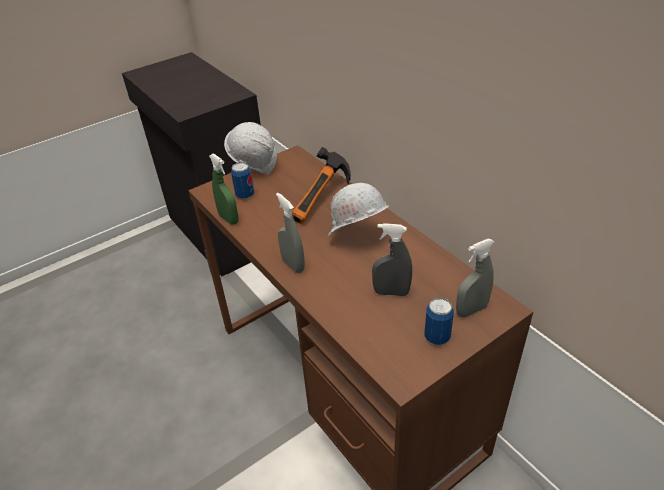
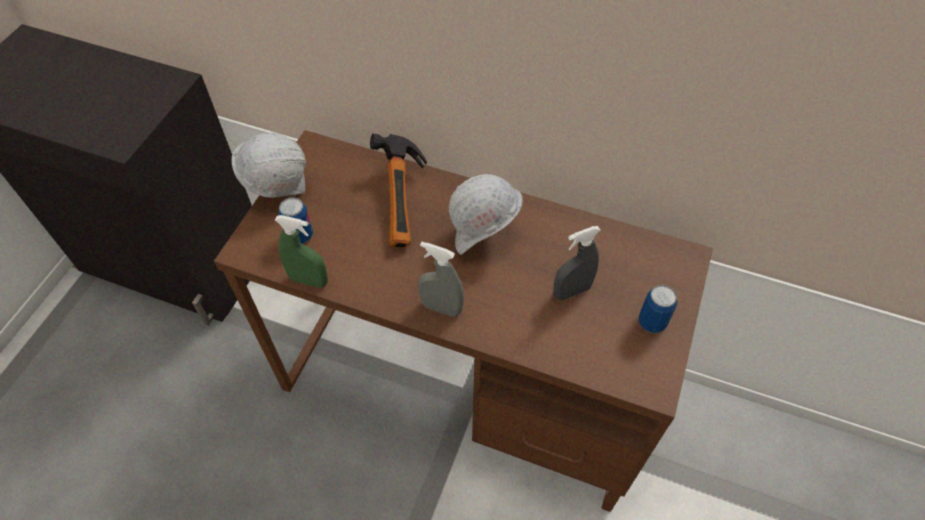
camera: 35 degrees left, 15 degrees up
grey spray bottle [456,239,495,317] -> none

